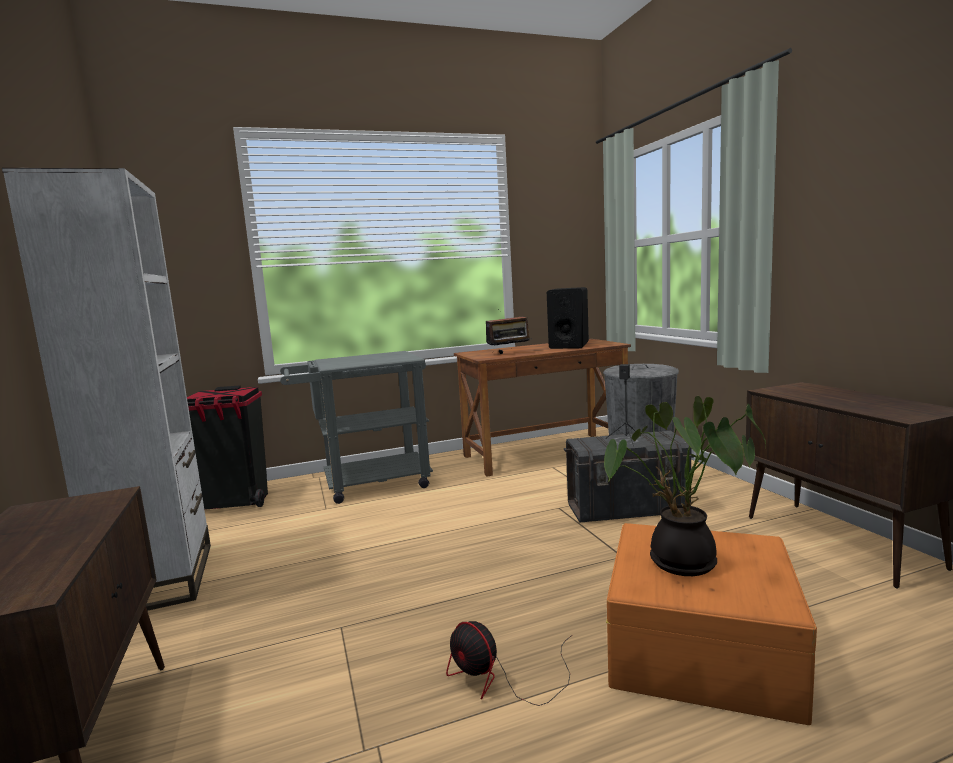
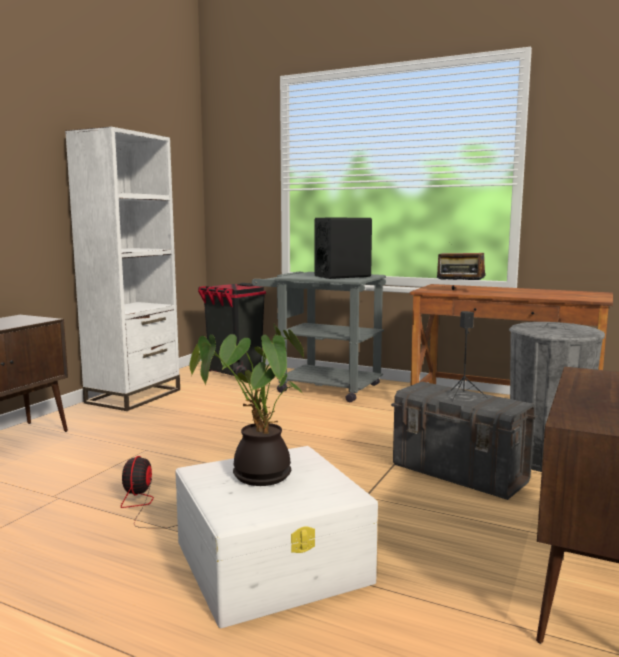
camera: 45 degrees right, 0 degrees up
black speaker [547,287,589,349] -> black speaker moved to [314,218,372,279]
orange storage box [606,523,817,725] -> white storage box [175,446,378,628]

